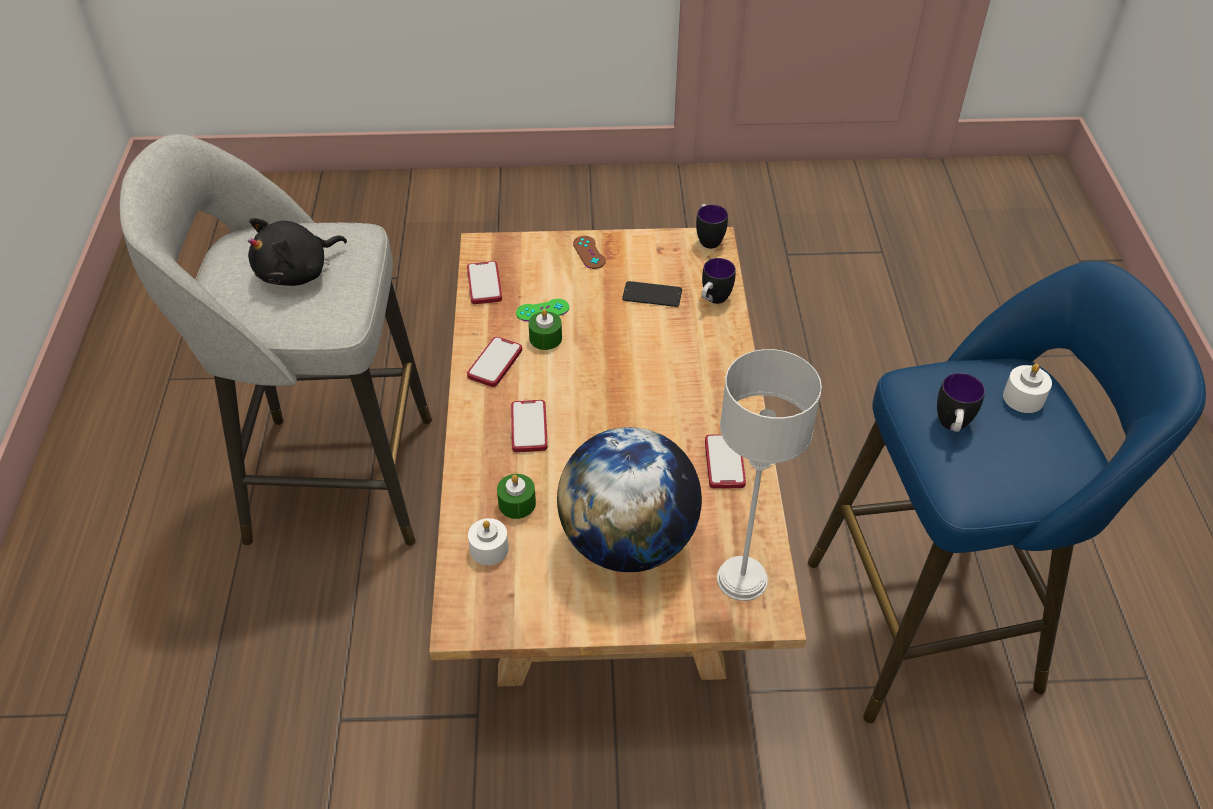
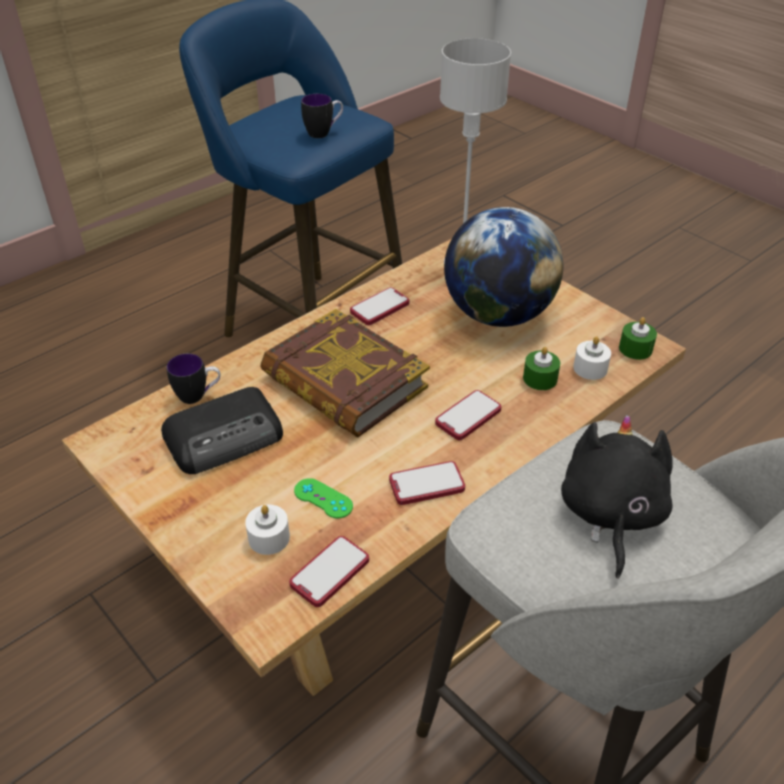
camera: 130 degrees left, 5 degrees down
black plush toy [248,218,347,286] -> black plush toy turned 90 degrees counterclockwise [561,415,673,579]
green candle [528,309,562,350] -> green candle moved to [619,317,657,360]
brown game controller [573,236,606,269] -> none
phone [622,281,682,307] -> radio [161,387,283,474]
mug [696,204,728,249] -> none
white candle [1003,364,1052,413] -> white candle moved to [245,504,290,555]
none -> book [261,309,430,438]

